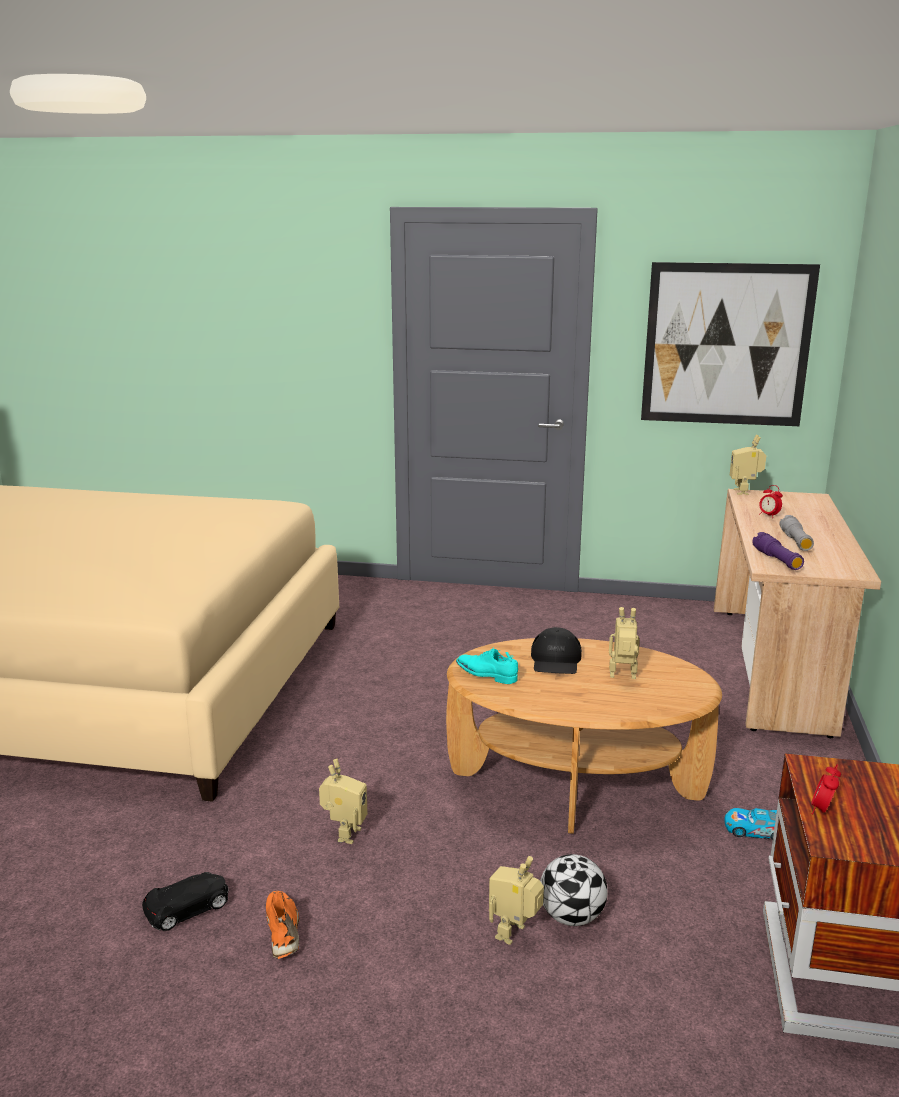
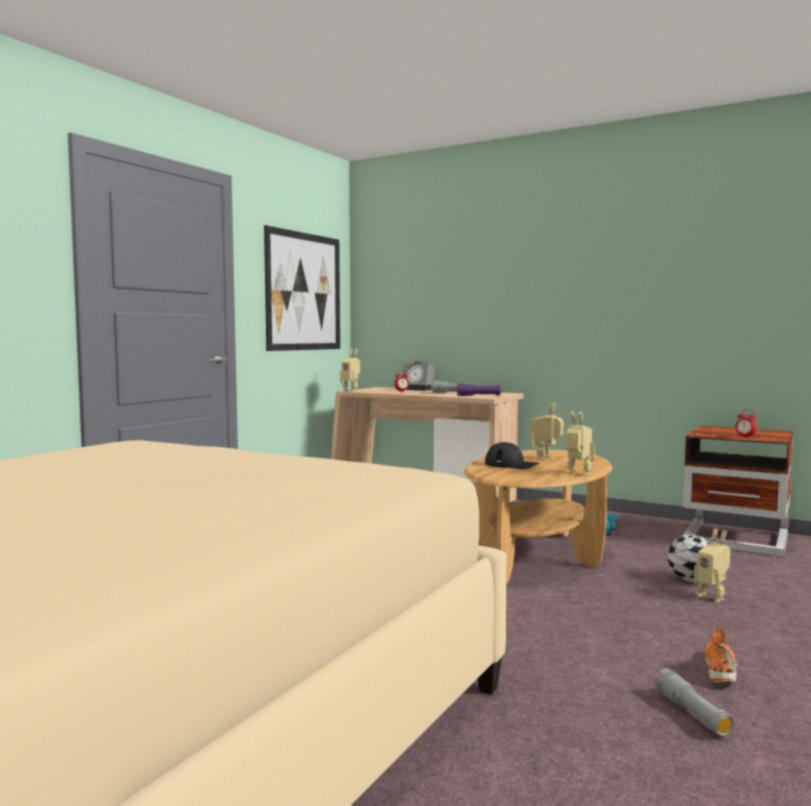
camera: 70 degrees left, 15 degrees down
black toy car [142,872,229,931] -> grey flashlight [654,668,734,736]
orange shoe [266,891,299,959] -> orange shoe turned 105 degrees clockwise [705,628,737,684]
toy robot [319,759,368,844] -> toy robot moved to [566,411,595,476]
turquoise shoe [456,647,518,684] -> none
none -> alarm clock [402,362,435,391]

